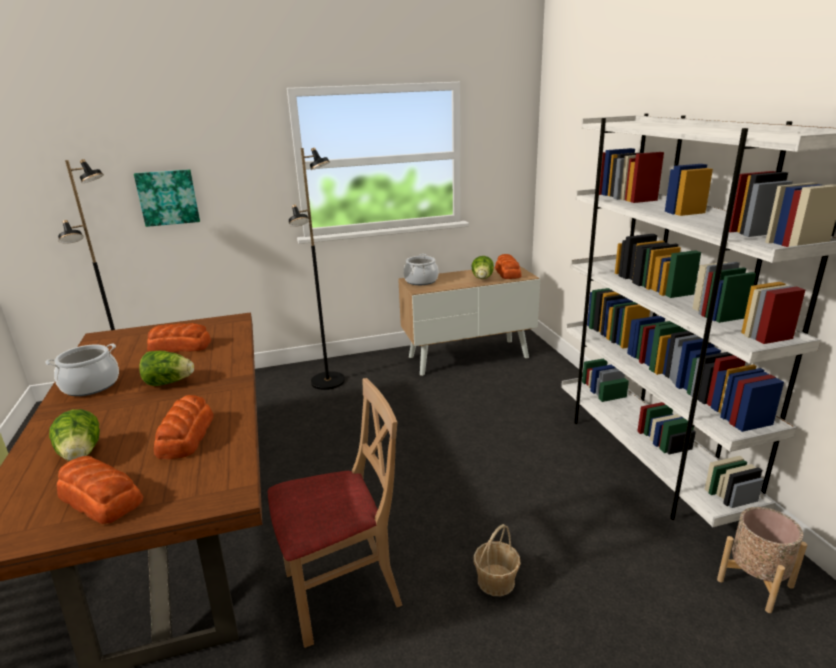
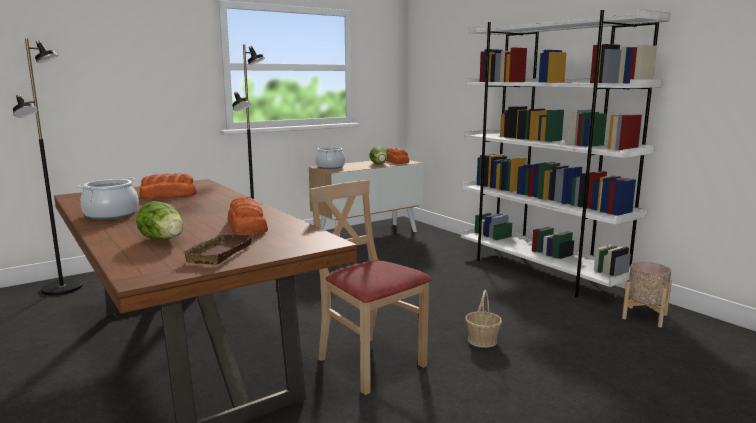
camera: 20 degrees left, 10 degrees down
bread [57,456,143,524] -> brown tray [181,233,253,265]
picture [134,169,200,227] -> none
lettuce [139,351,194,386] -> none
beige chair [268,378,402,648] -> beige chair turned 90 degrees counterclockwise [309,180,432,395]

